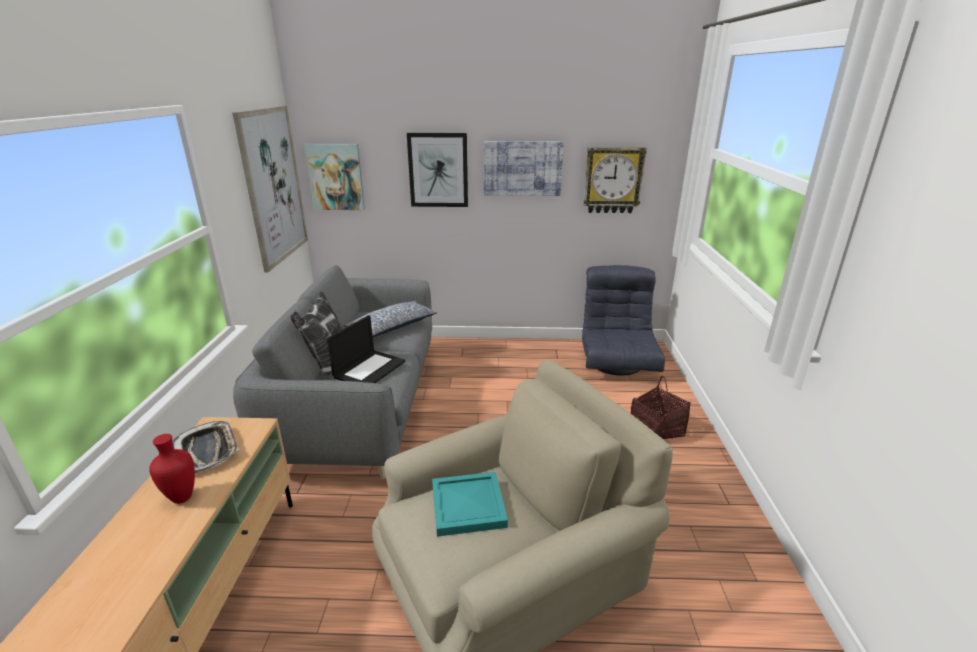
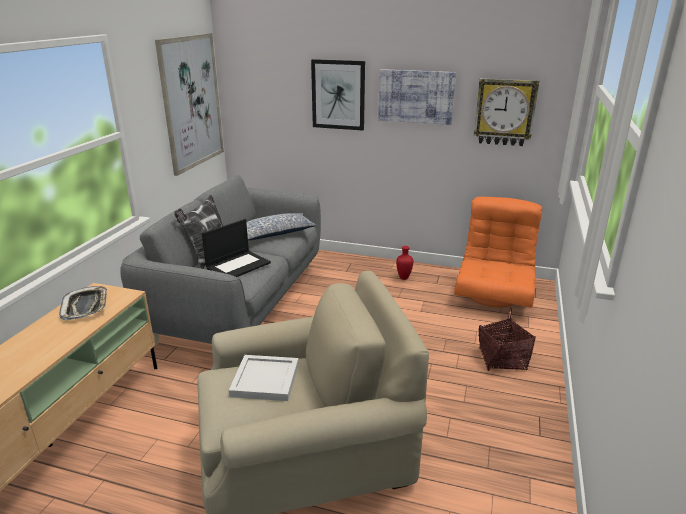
camera: 15 degrees right, 0 degrees up
red vase [149,434,195,504] -> red vase moved to [396,246,413,280]
picture [304,143,365,210] -> none
turquoise tray [432,472,508,537] -> white tray [229,355,299,401]
grey armchair [582,265,665,376] -> orange armchair [454,197,542,308]

